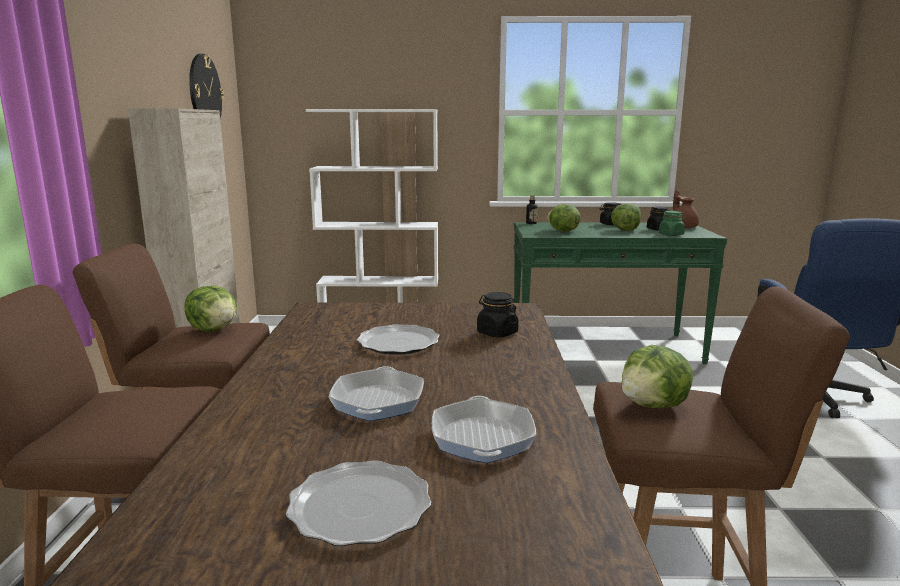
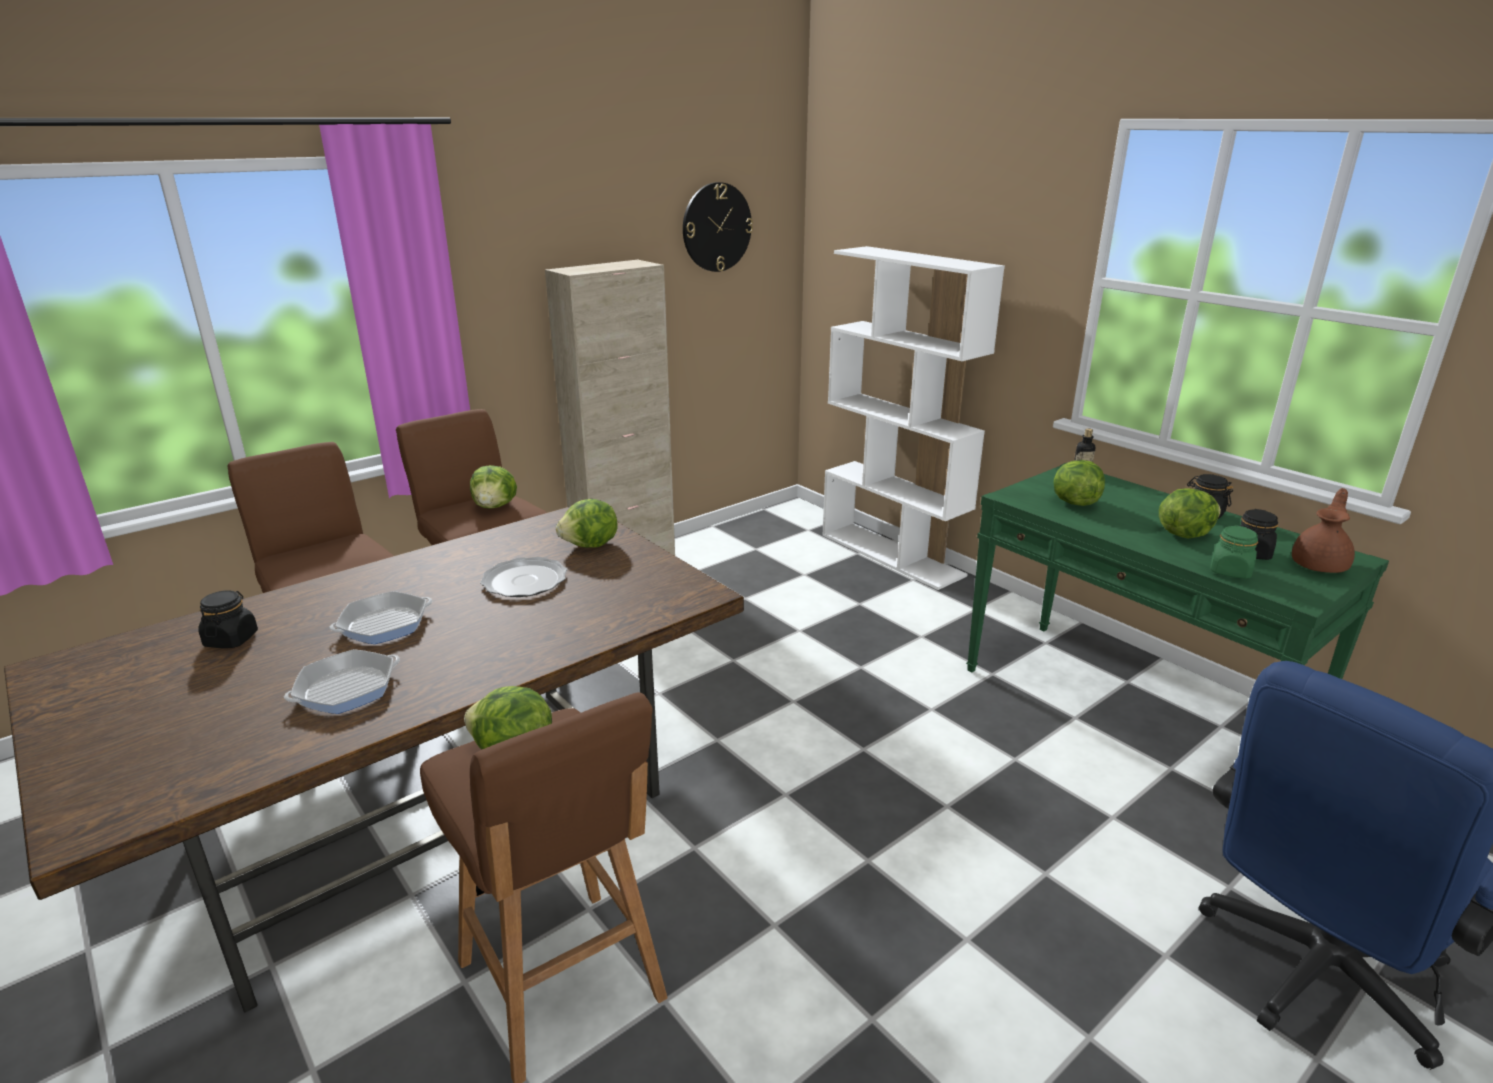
camera: 50 degrees right, 10 degrees up
plate [286,460,431,546] -> none
black jar [477,292,518,338] -> black jar moved to [198,590,258,648]
none -> lettuce [556,499,617,548]

